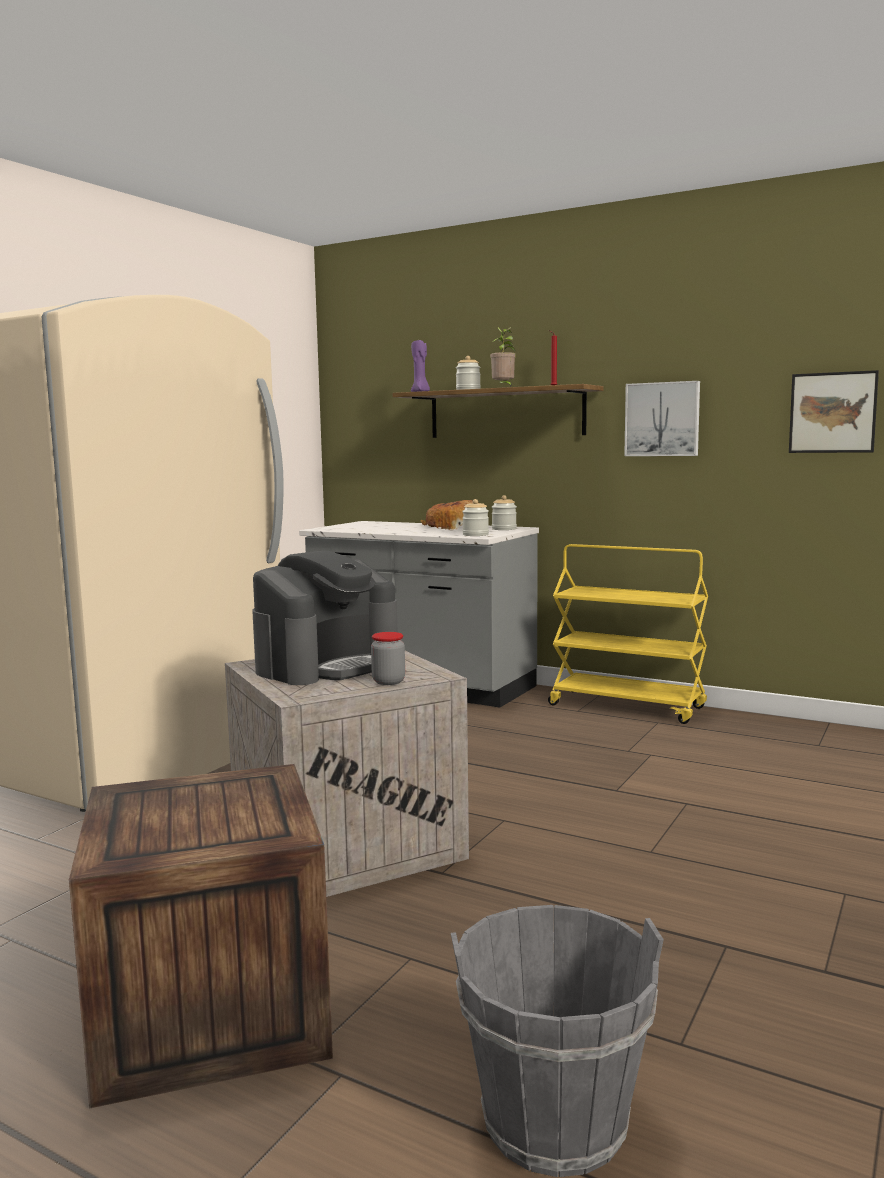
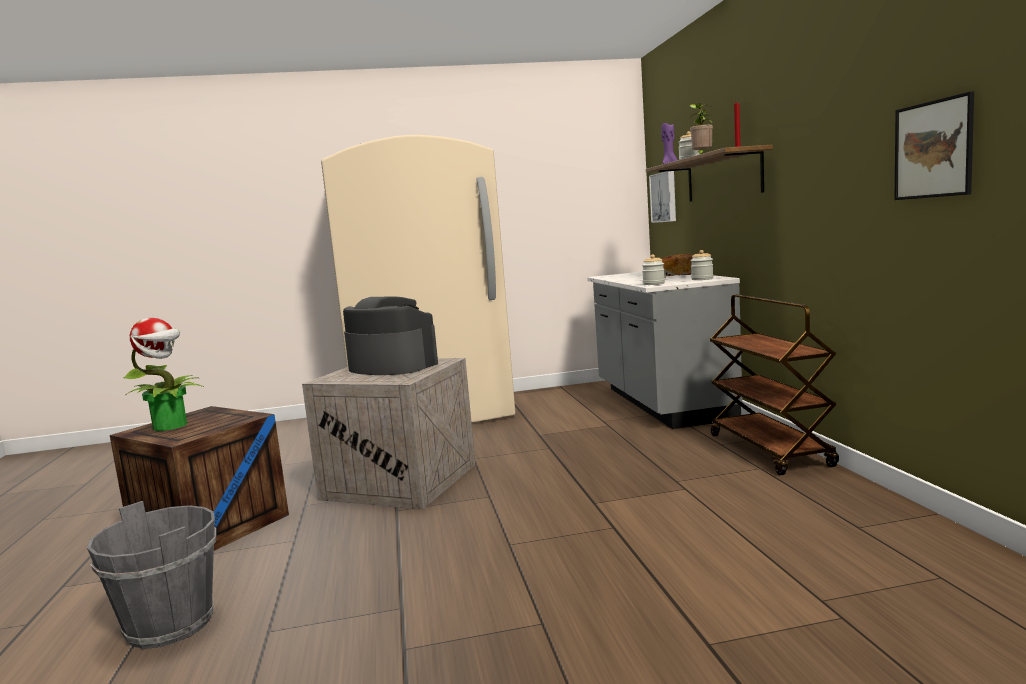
camera: 50 degrees right, 0 degrees up
coffee machine [252,551,398,685] -> coffee machine turned 150 degrees counterclockwise [343,296,438,375]
jar [371,632,405,685] -> none
yellow cart [548,544,708,724] -> brown cart [709,294,839,475]
picture [624,381,700,456] -> picture moved to [649,171,676,223]
none -> potted plant [123,318,204,431]

